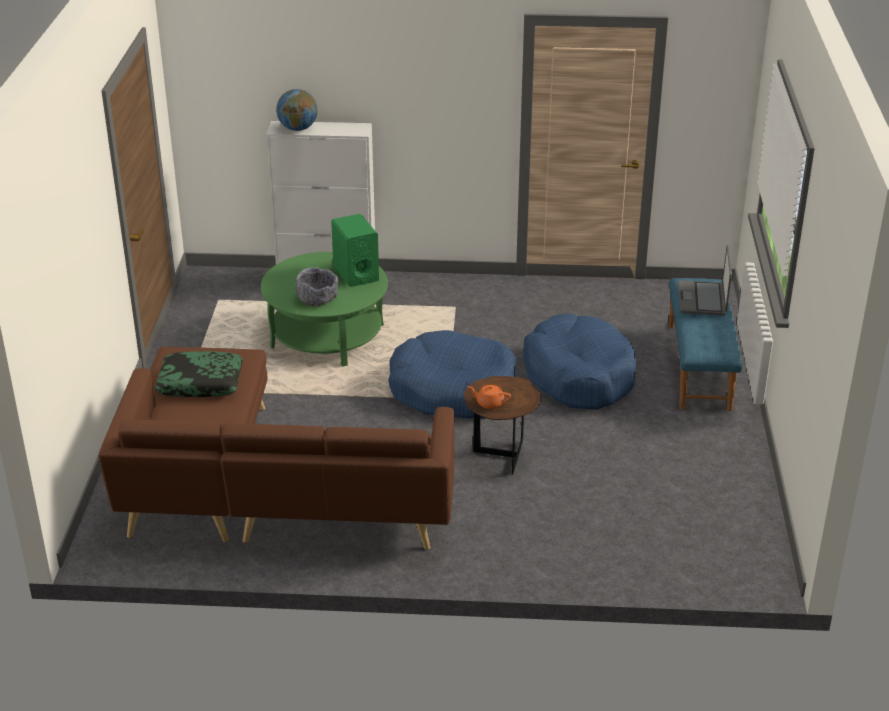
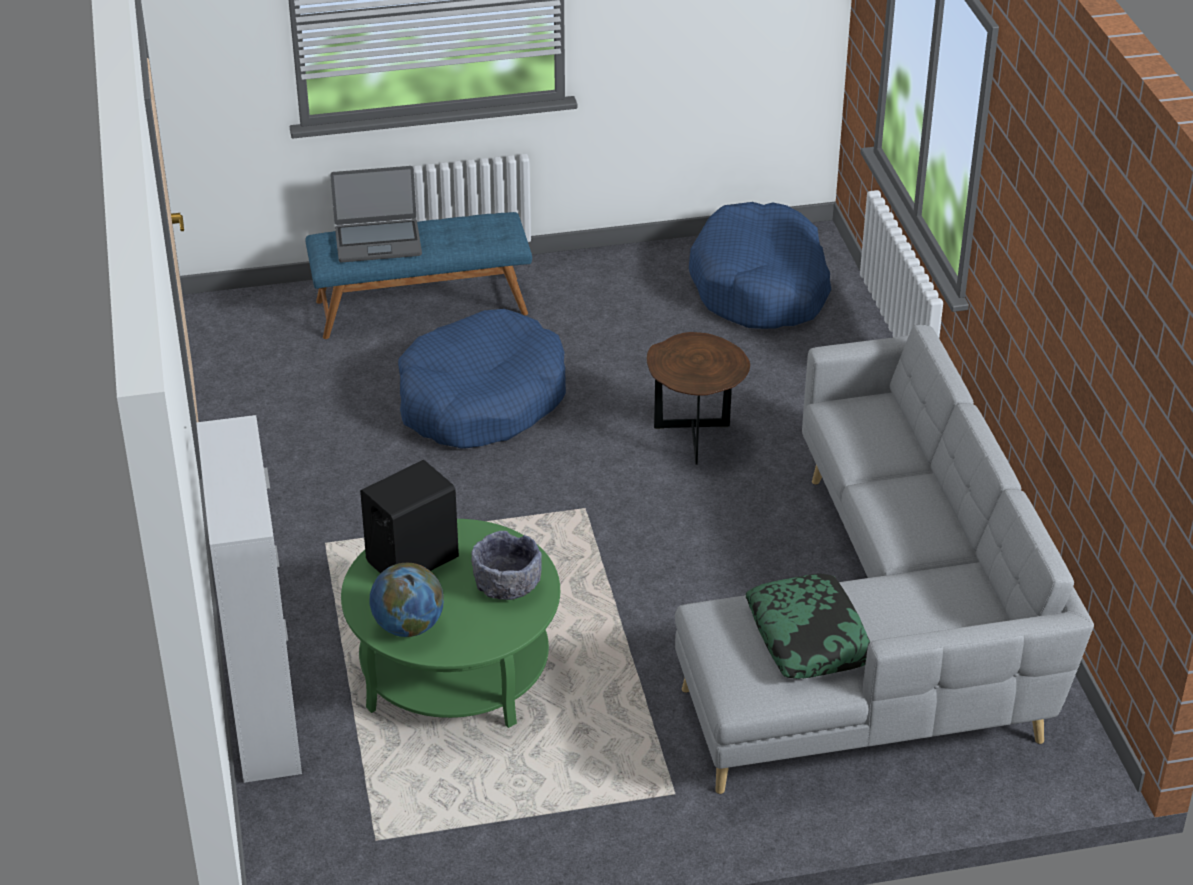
camera: 105 degrees left, 5 degrees up
brown sofa [98,347,454,550] -> grey sofa [675,325,1094,794]
globe [276,89,318,131] -> globe moved to [370,563,444,637]
green speaker [331,214,379,287] -> black speaker [360,460,459,573]
blue dog bed [388,330,516,418] -> blue dog bed moved to [689,202,832,329]
orange teapot [467,384,511,409] -> none

